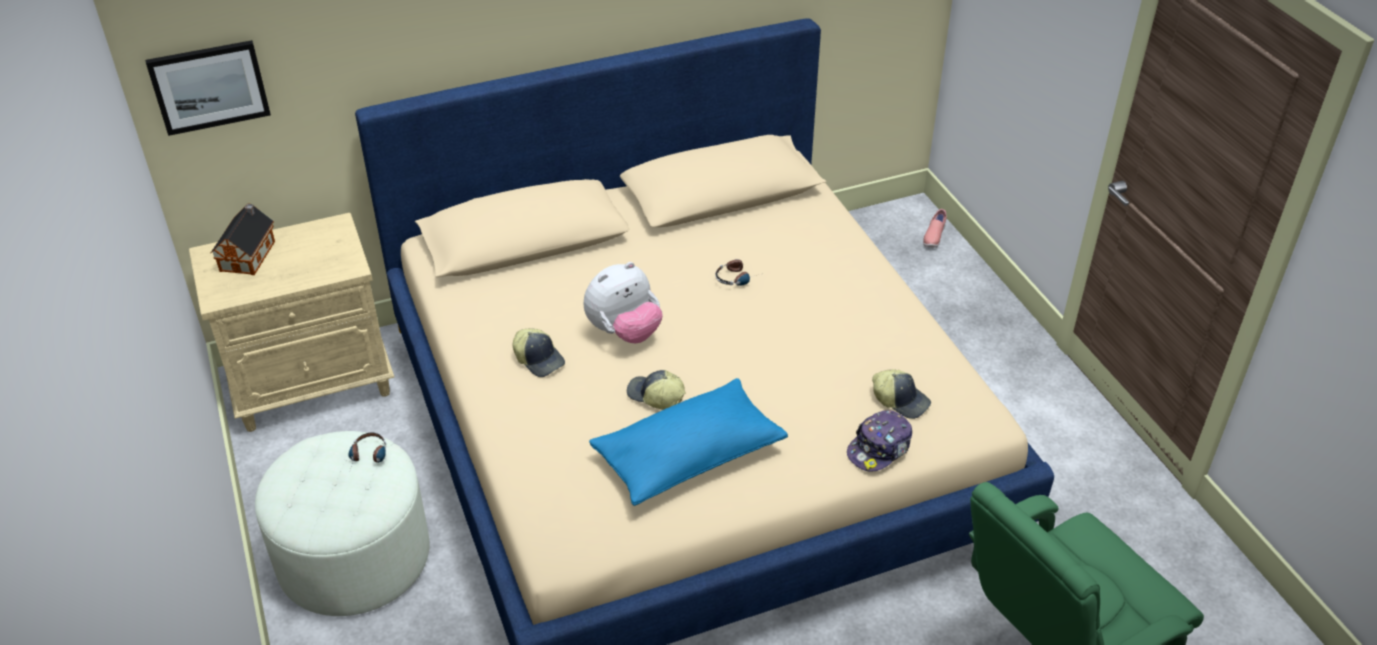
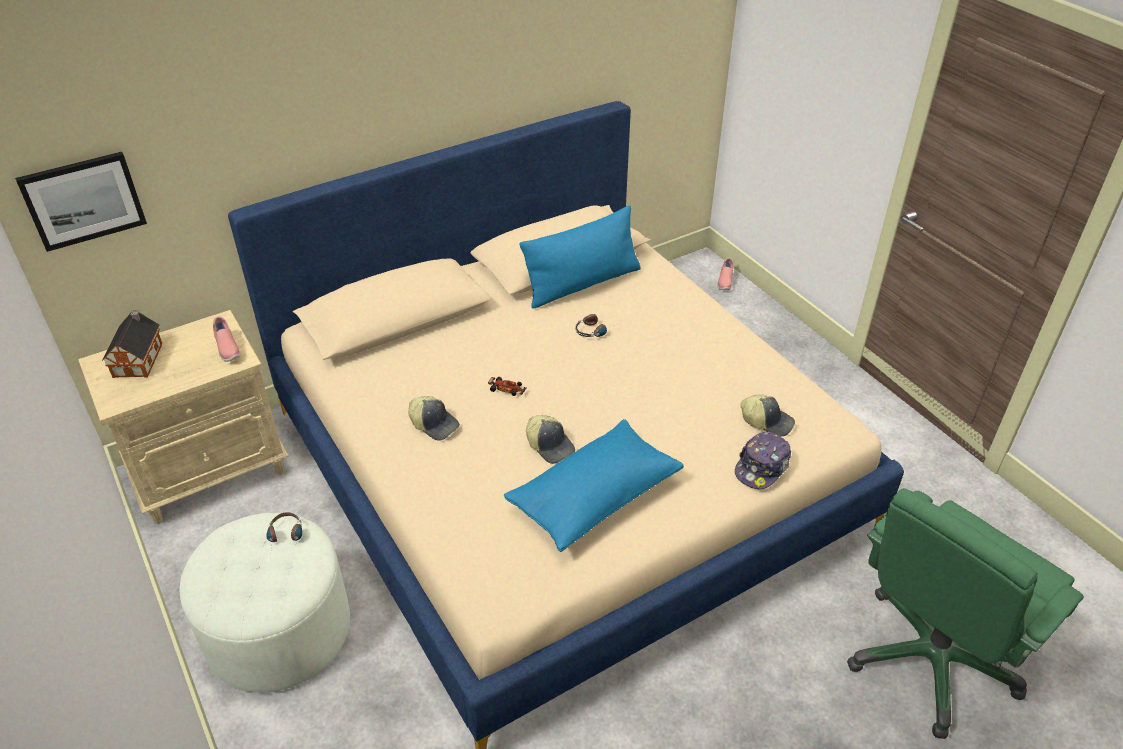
camera: 10 degrees left, 0 degrees up
plush toy [584,262,663,343] -> toy car [488,377,526,396]
cap [627,370,685,410] -> cap turned 150 degrees counterclockwise [526,415,575,464]
none -> pink shoe [213,316,240,362]
none -> blue pillow [520,205,641,309]

